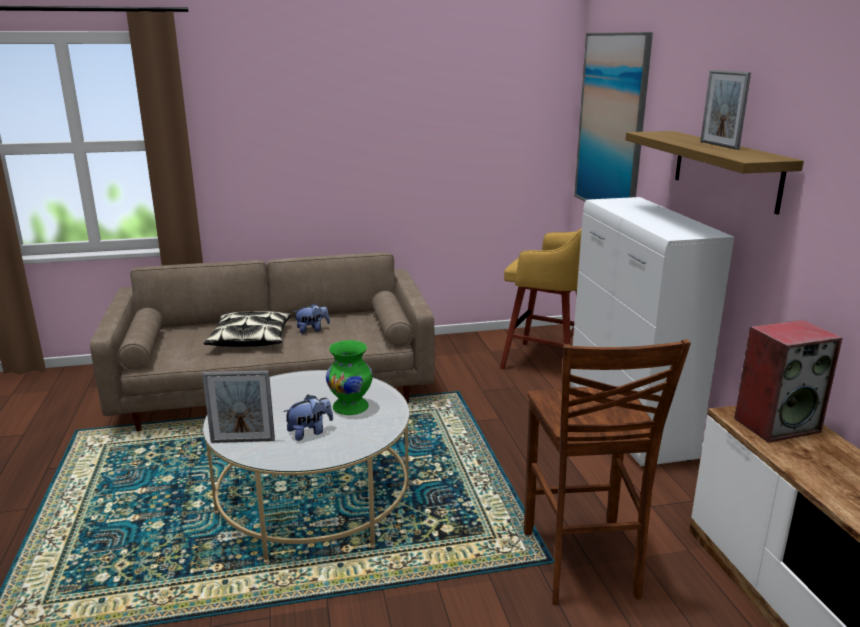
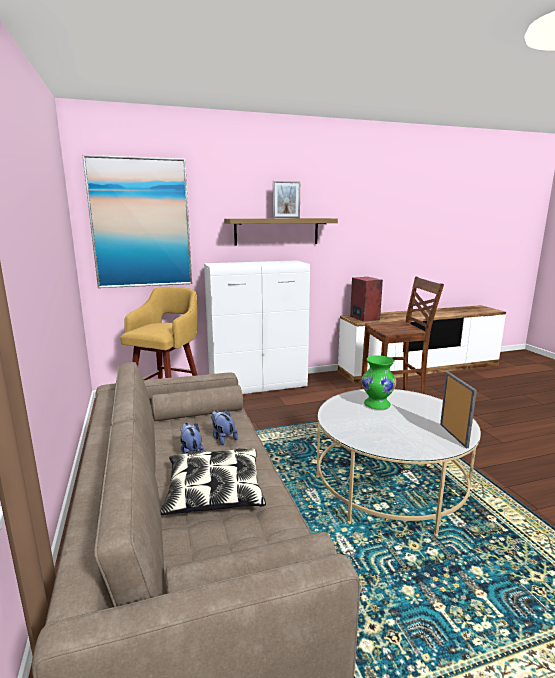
camera: 95 degrees left, 5 degrees down
plush toy [283,395,333,441] -> plush toy moved to [211,410,238,445]

